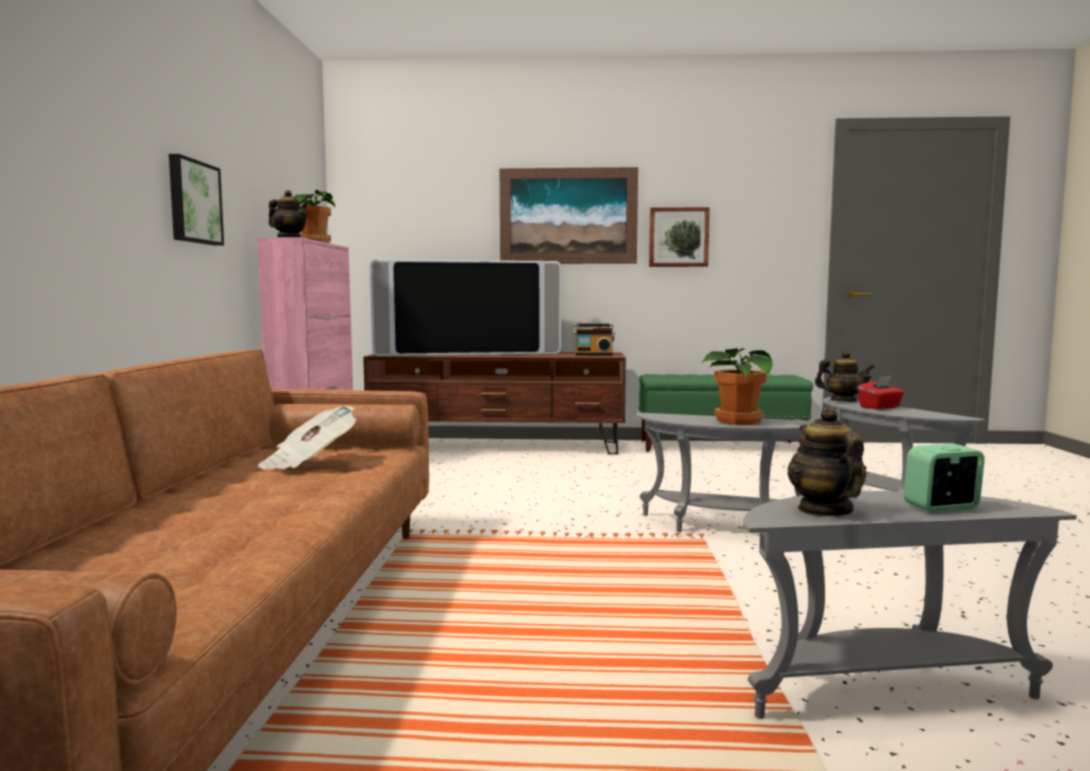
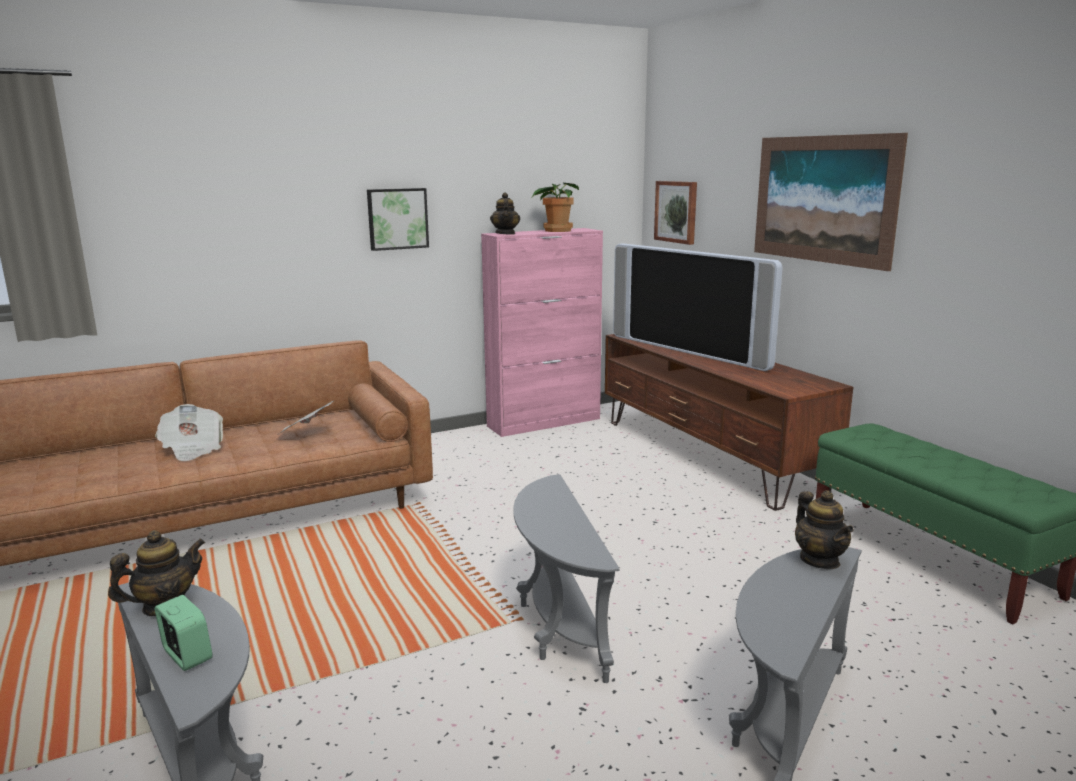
camera: 60 degrees right, 10 degrees up
radio [573,323,615,356] -> none
picture [649,207,710,267] -> picture moved to [654,181,697,245]
potted plant [702,348,773,425] -> none
red tissue box [857,376,905,410] -> none
none -> newspaper [155,404,223,461]

